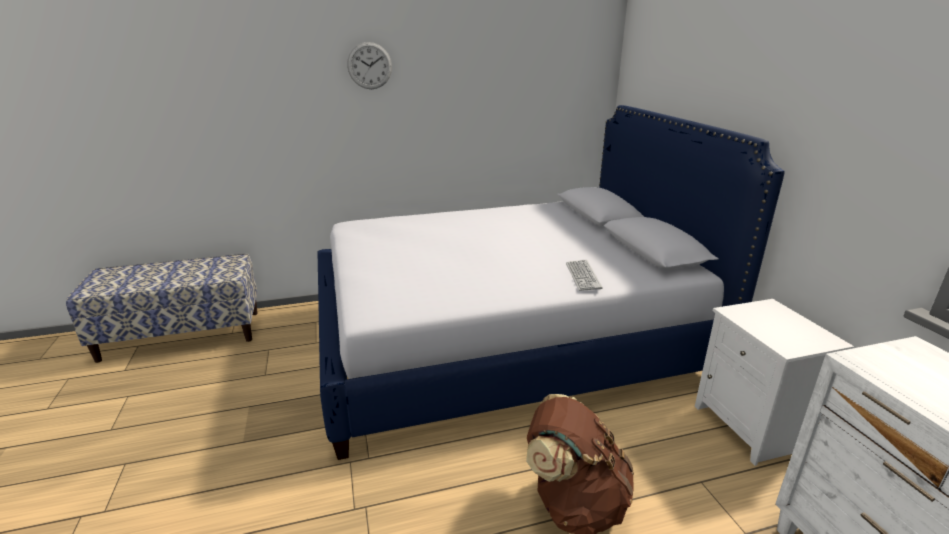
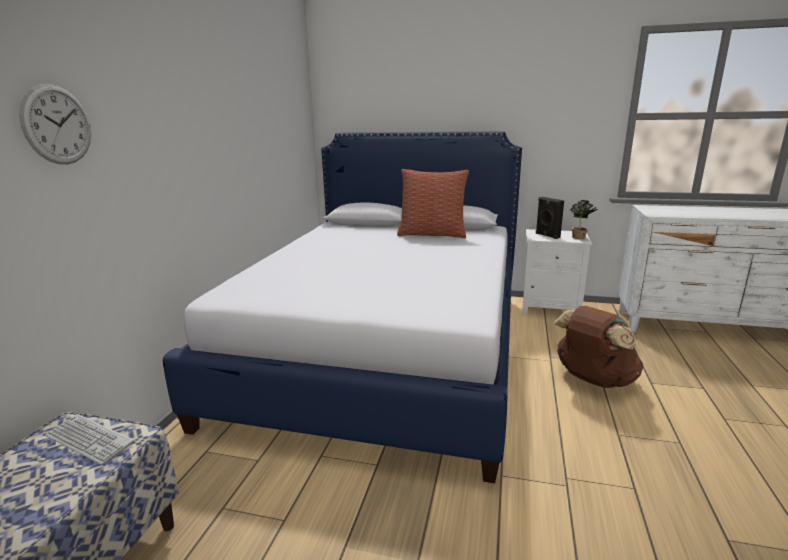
camera: 60 degrees left, 5 degrees down
wall clock [347,42,392,89] -> wall clock moved to [19,84,91,164]
keyboard [566,260,603,291] -> keyboard moved to [45,414,134,465]
none -> pillow [397,169,469,238]
none -> black speaker [536,197,564,239]
none -> potted plant [570,200,598,239]

